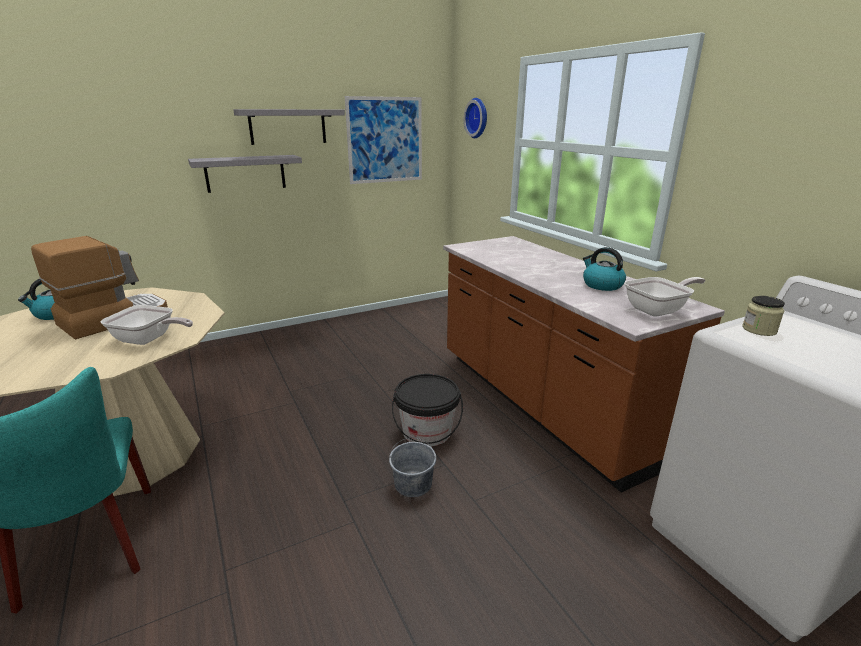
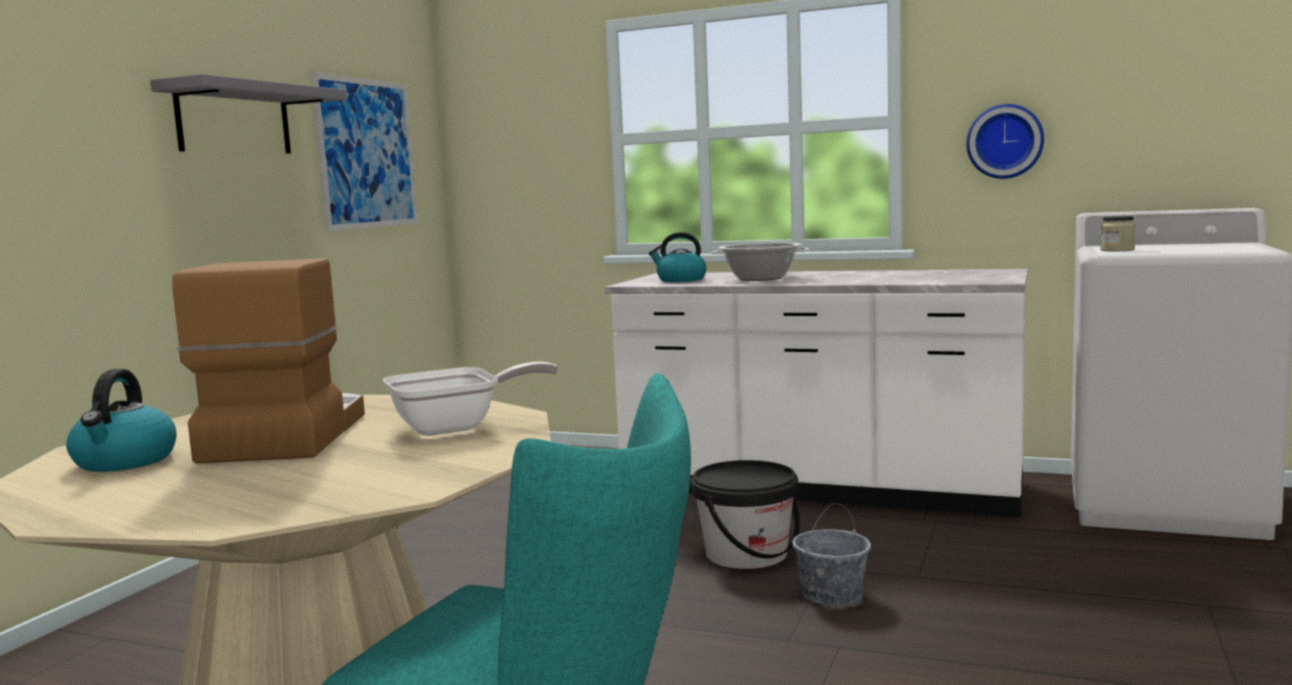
camera: 40 degrees left, 15 degrees down
grey shelf [188,155,302,193] -> none
brown counter [443,236,725,493] -> white counter [605,269,1028,517]
wall clock [464,98,487,138] -> wall clock moved to [966,104,1044,179]
kettle [583,247,626,291] -> kettle moved to [648,232,707,282]
frying pan [625,277,705,317] -> none
none -> cooking pot [711,243,809,281]

